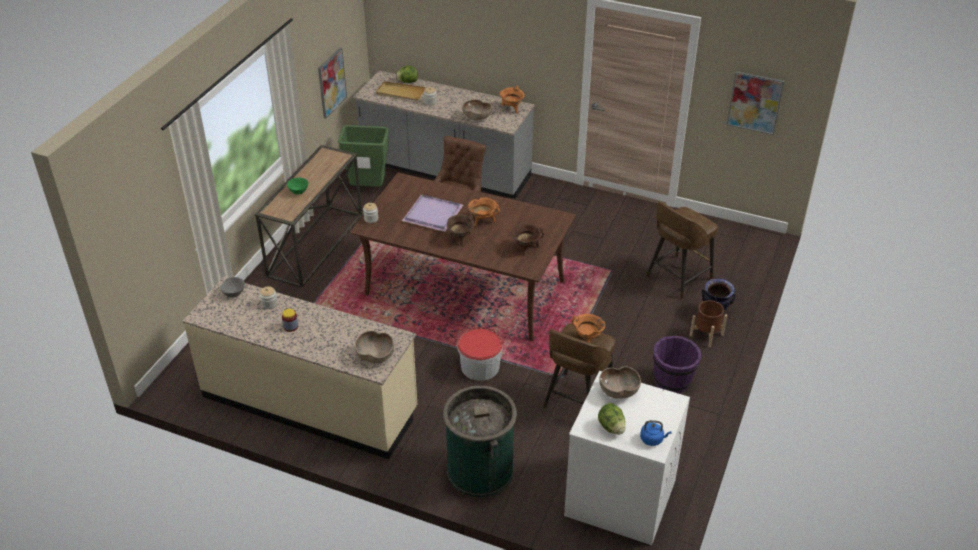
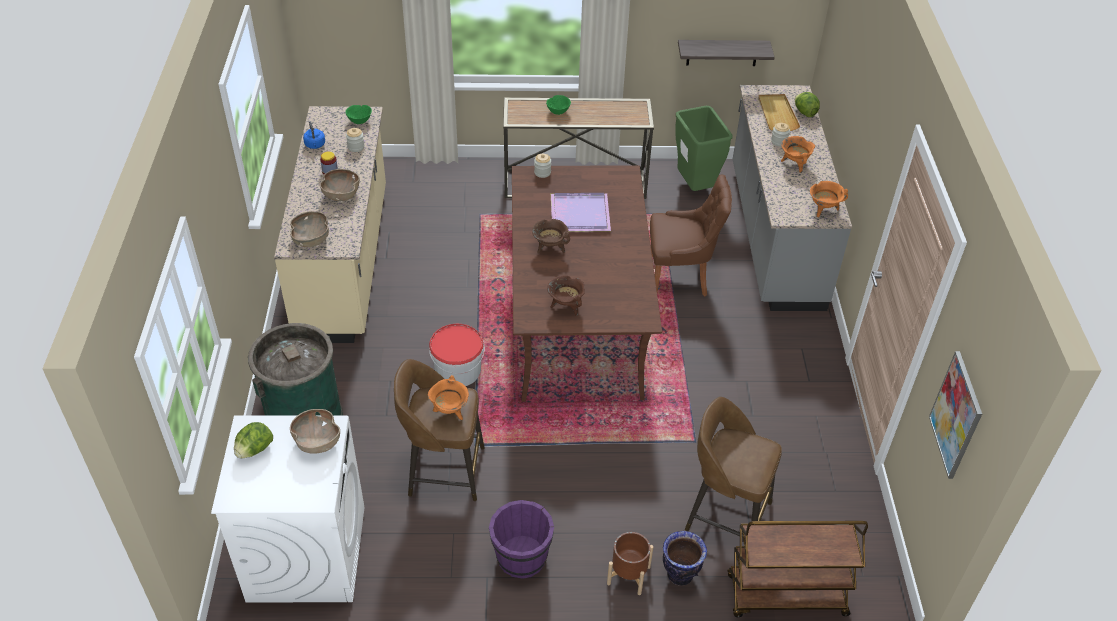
camera: 65 degrees right, 5 degrees up
grey bowl [220,277,245,298] -> green bowl [346,105,372,124]
picture [318,48,347,119] -> shelf [678,40,775,66]
brown bowl [462,99,492,120] -> brown bowl moved to [320,169,360,201]
orange cooking pot [468,198,500,226] -> orange cooking pot moved to [781,136,815,173]
blue kettle [640,420,672,446] -> blue kettle moved to [303,121,325,149]
none -> brown cart [728,521,868,617]

